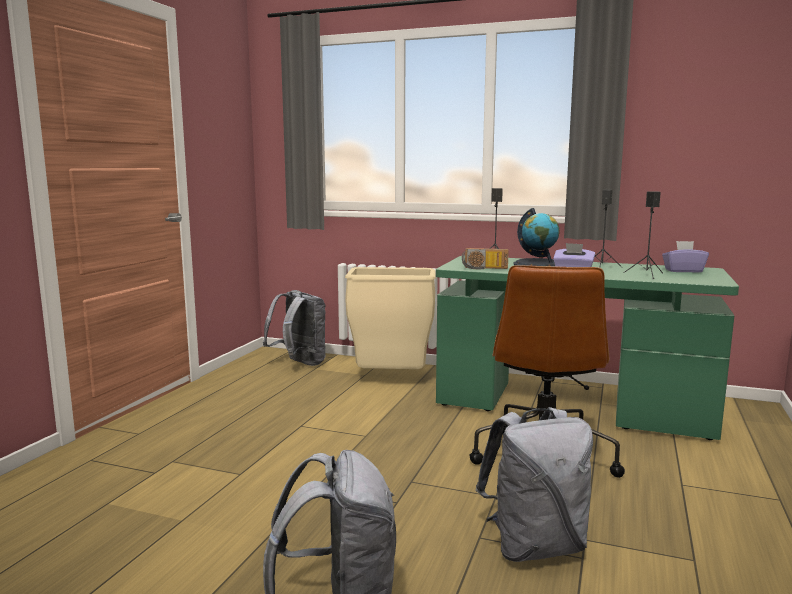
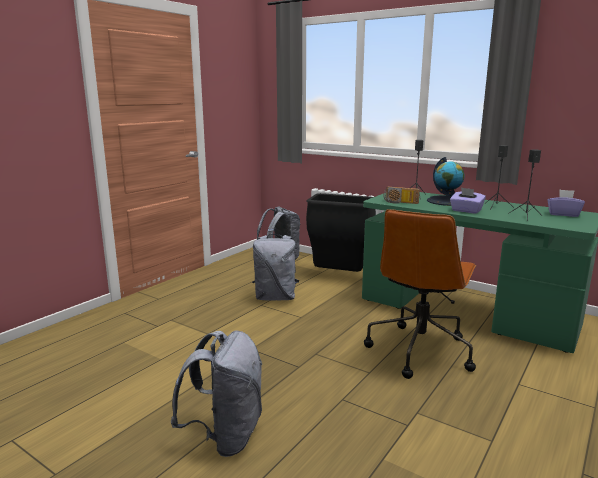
camera: 15 degrees right, 5 degrees up
beige trash can [345,267,436,369] -> black trash can [306,193,376,272]
grey backpack [475,407,593,562] -> grey backpack moved to [252,234,299,300]

